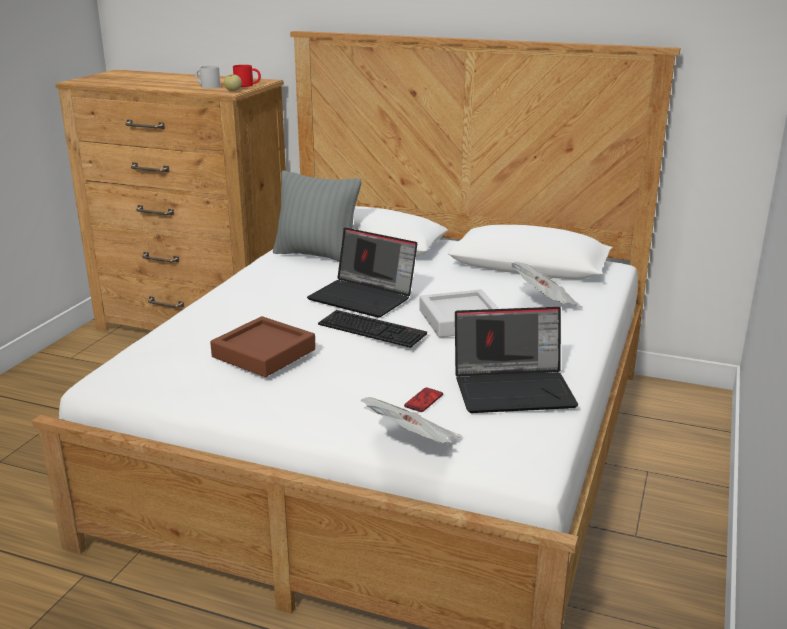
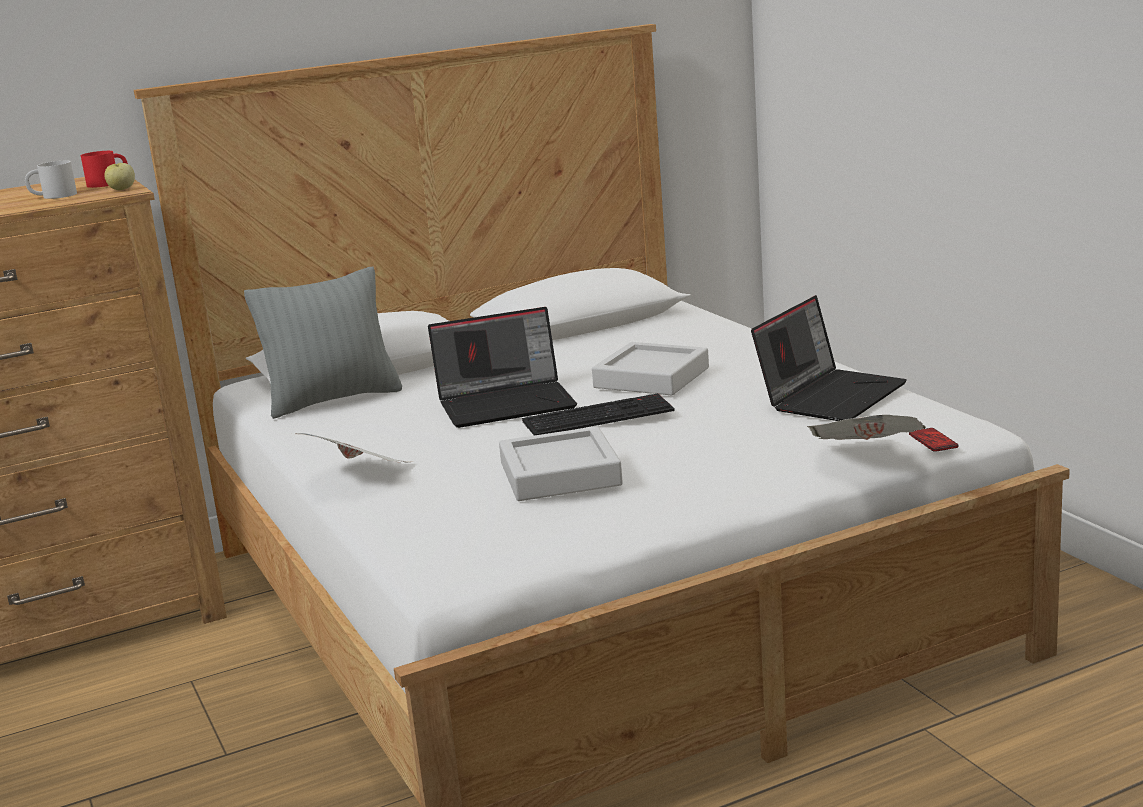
camera: 45 degrees left, 5 degrees down
brown tray [210,316,316,377] -> grey tray [499,426,623,501]
phone [404,388,443,412] -> phone moved to [909,428,959,452]
newspaper [508,262,582,307] -> newspaper moved to [296,433,414,463]

